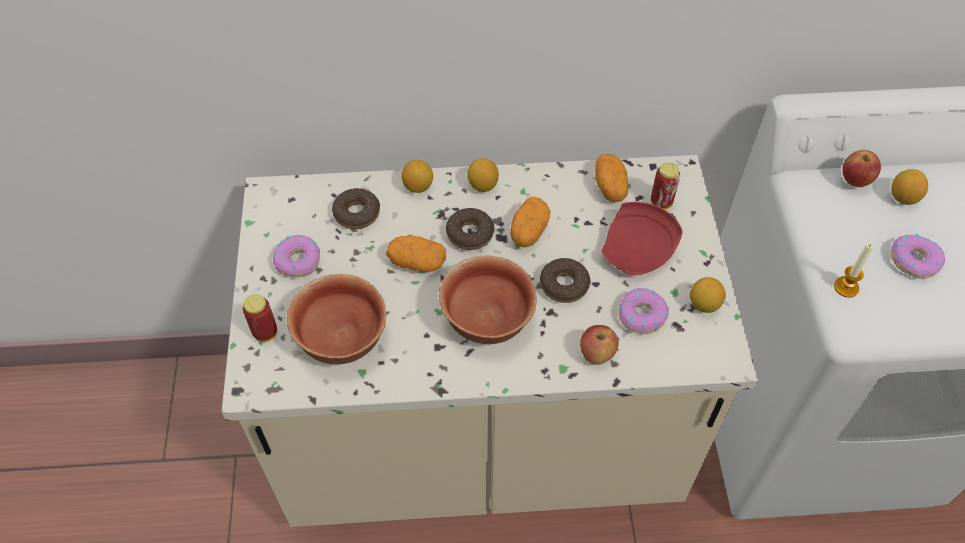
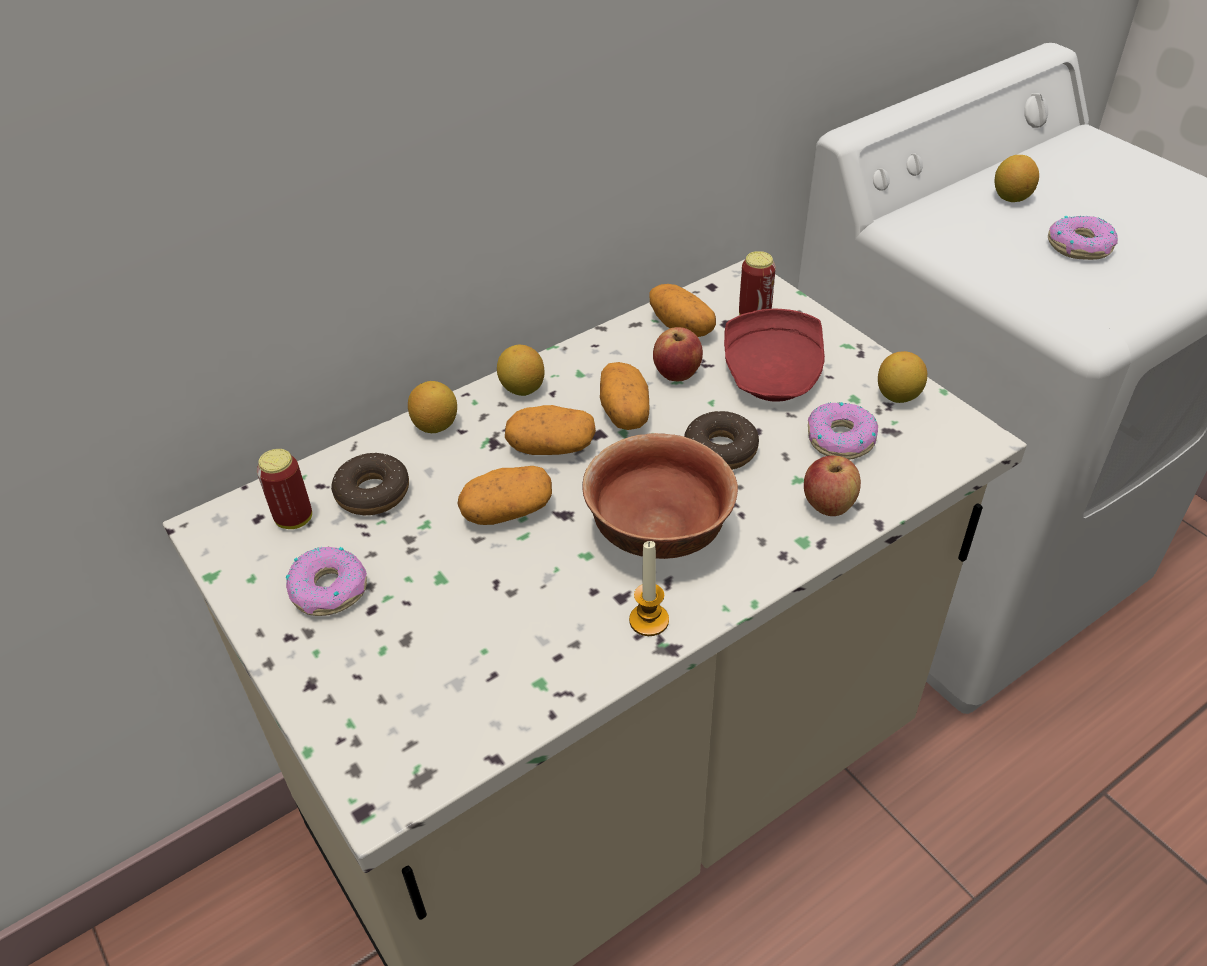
camera: 30 degrees left, 10 degrees down
can [243,294,277,342] -> can moved to [257,449,312,529]
bowl [287,274,386,364] -> none
donut [446,208,494,250] -> potato [505,405,596,455]
candle [834,244,874,298] -> candle moved to [629,541,669,636]
apple [842,150,881,187] -> apple moved to [653,327,703,381]

